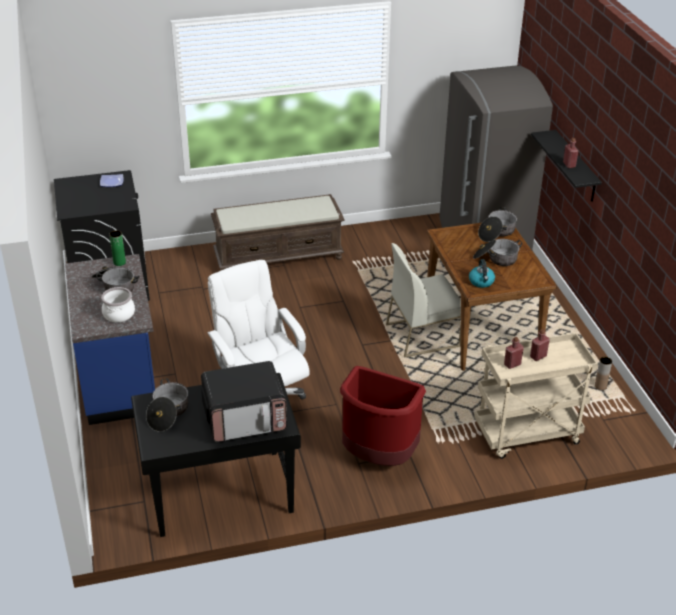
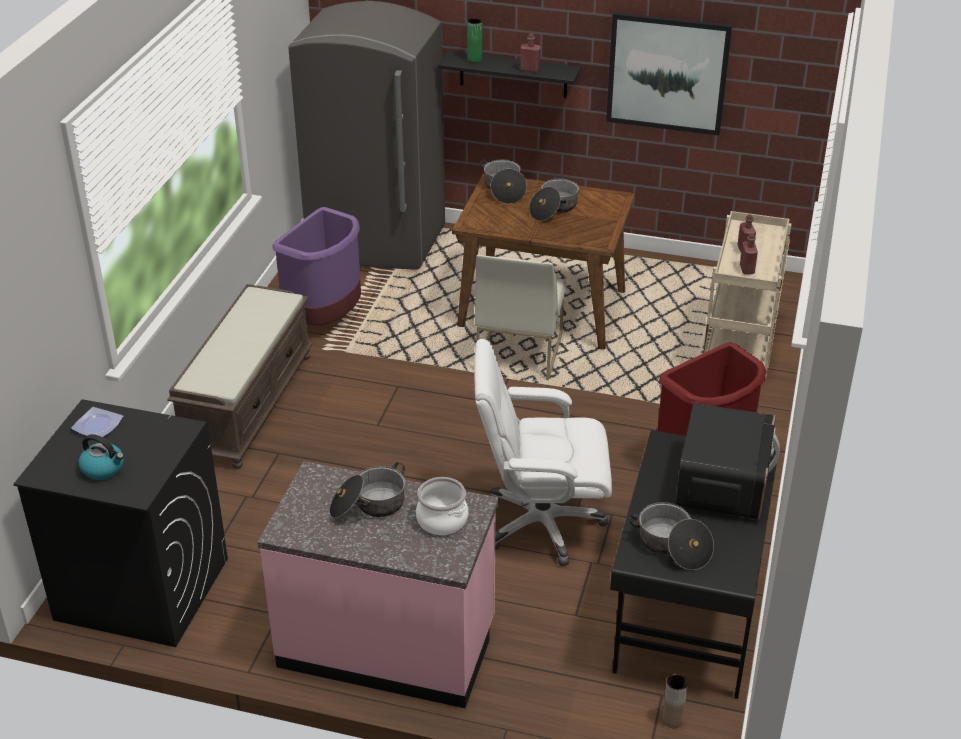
camera: 60 degrees left, 0 degrees up
blue counter [65,254,155,425] -> pink counter [258,461,499,708]
green vase [109,230,126,266] -> green vase moved to [467,18,482,63]
kettle [469,259,495,288] -> kettle moved to [79,434,124,480]
brown vase [595,357,612,390] -> brown vase moved to [662,674,688,728]
none -> purple trash can [272,207,361,326]
none -> picture [606,12,732,136]

